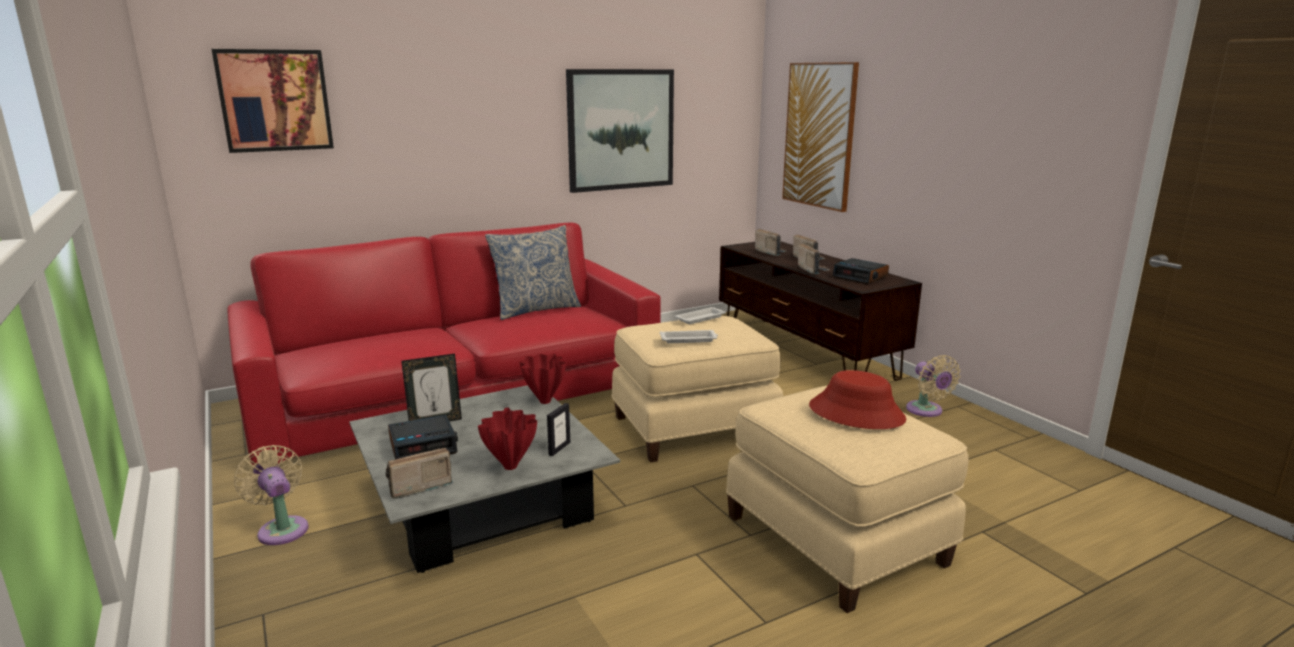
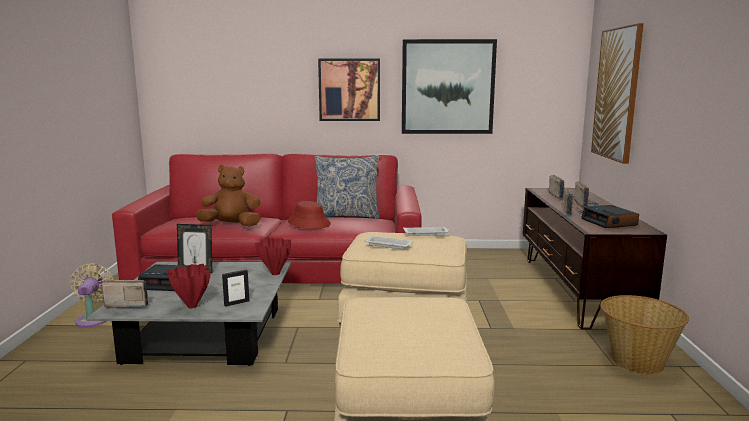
camera: 30 degrees right, 5 degrees down
picture [212,49,334,153] -> picture moved to [318,59,380,121]
red hat [809,370,906,429] -> red hat moved to [288,201,331,229]
beige fan [906,355,961,417] -> basket [600,295,689,375]
none -> brown plush toy [195,165,261,226]

